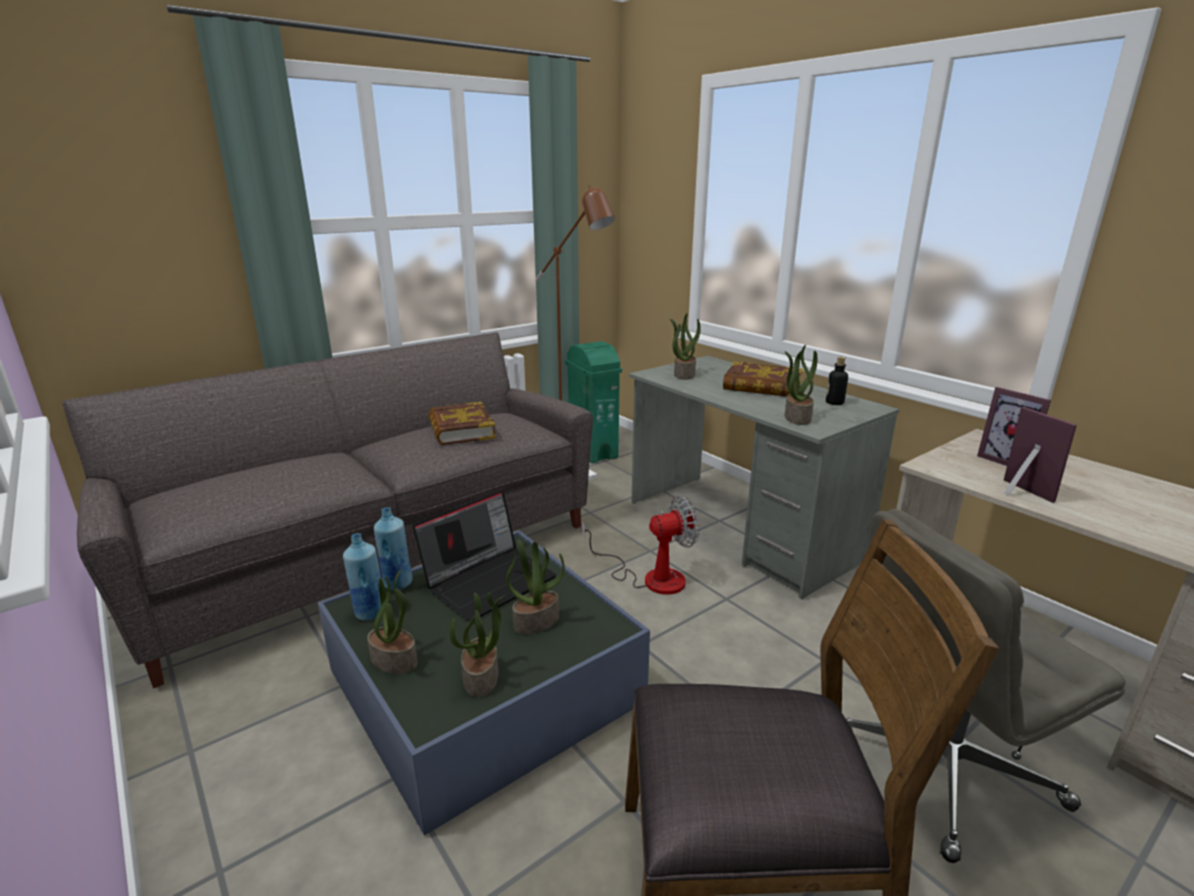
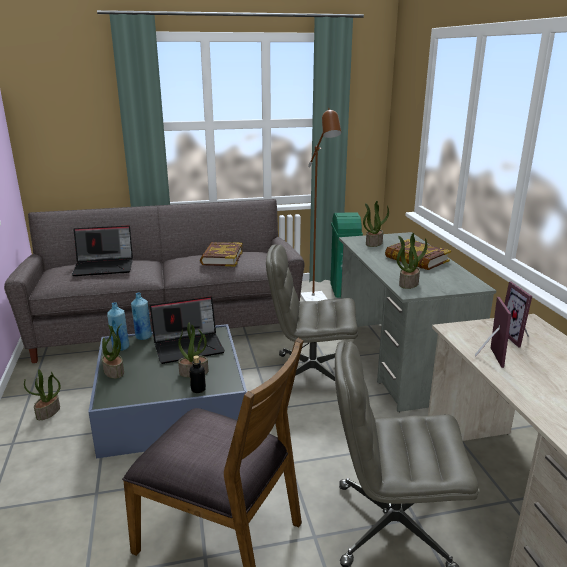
camera: 25 degrees right, 0 degrees up
potted plant [449,593,504,697] -> potted plant moved to [24,369,61,420]
fan [581,496,700,595] -> grey office chair [266,244,358,381]
bottle [826,357,848,405] -> bottle moved to [189,356,206,393]
none -> laptop [72,225,133,276]

